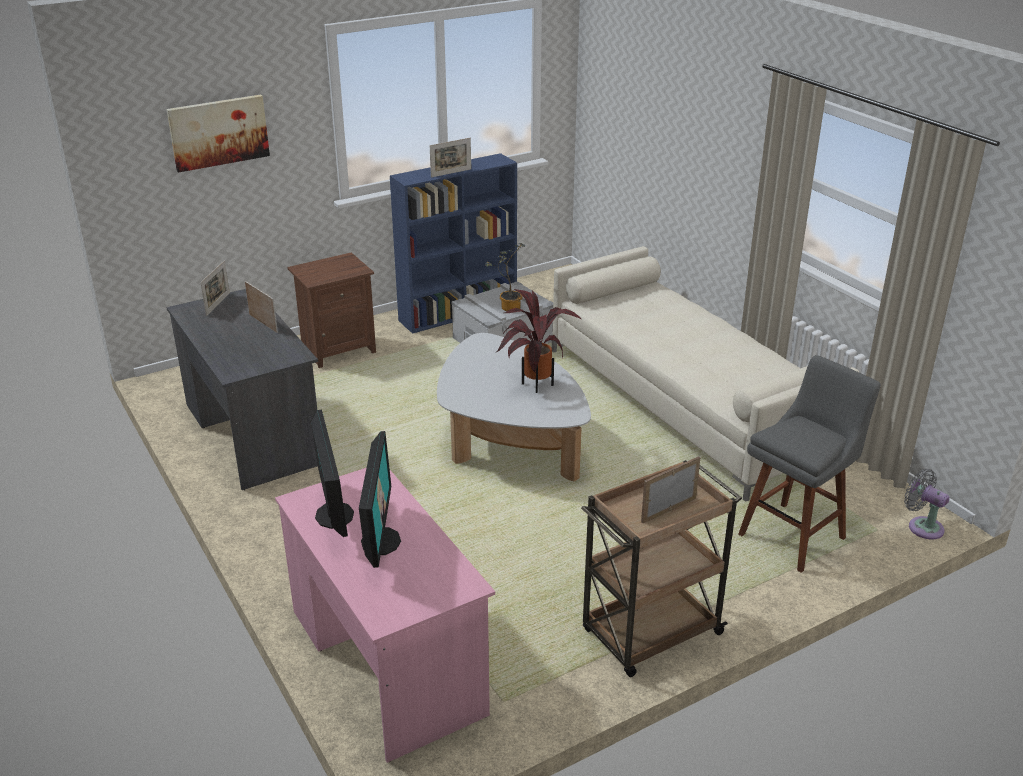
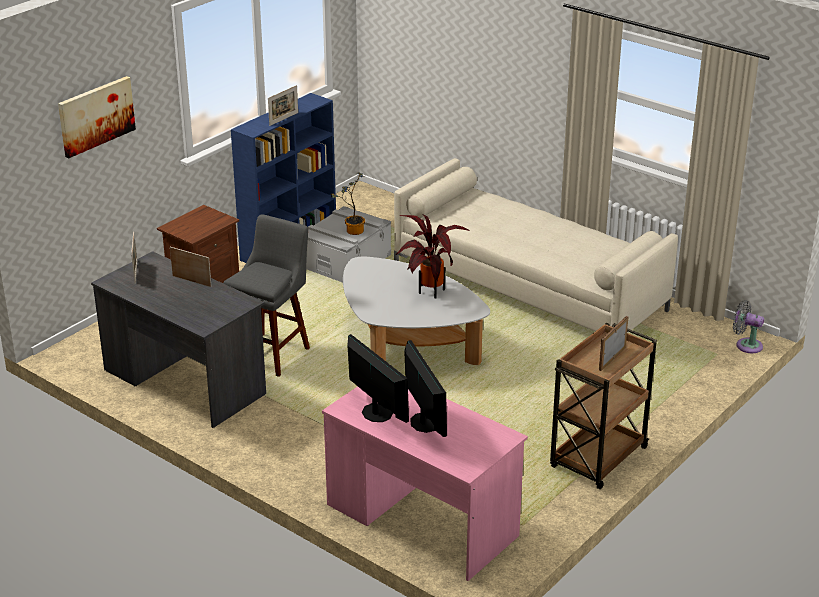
camera: 20 degrees left, 0 degrees up
grey stool [738,355,881,572] -> grey stool moved to [223,215,310,377]

